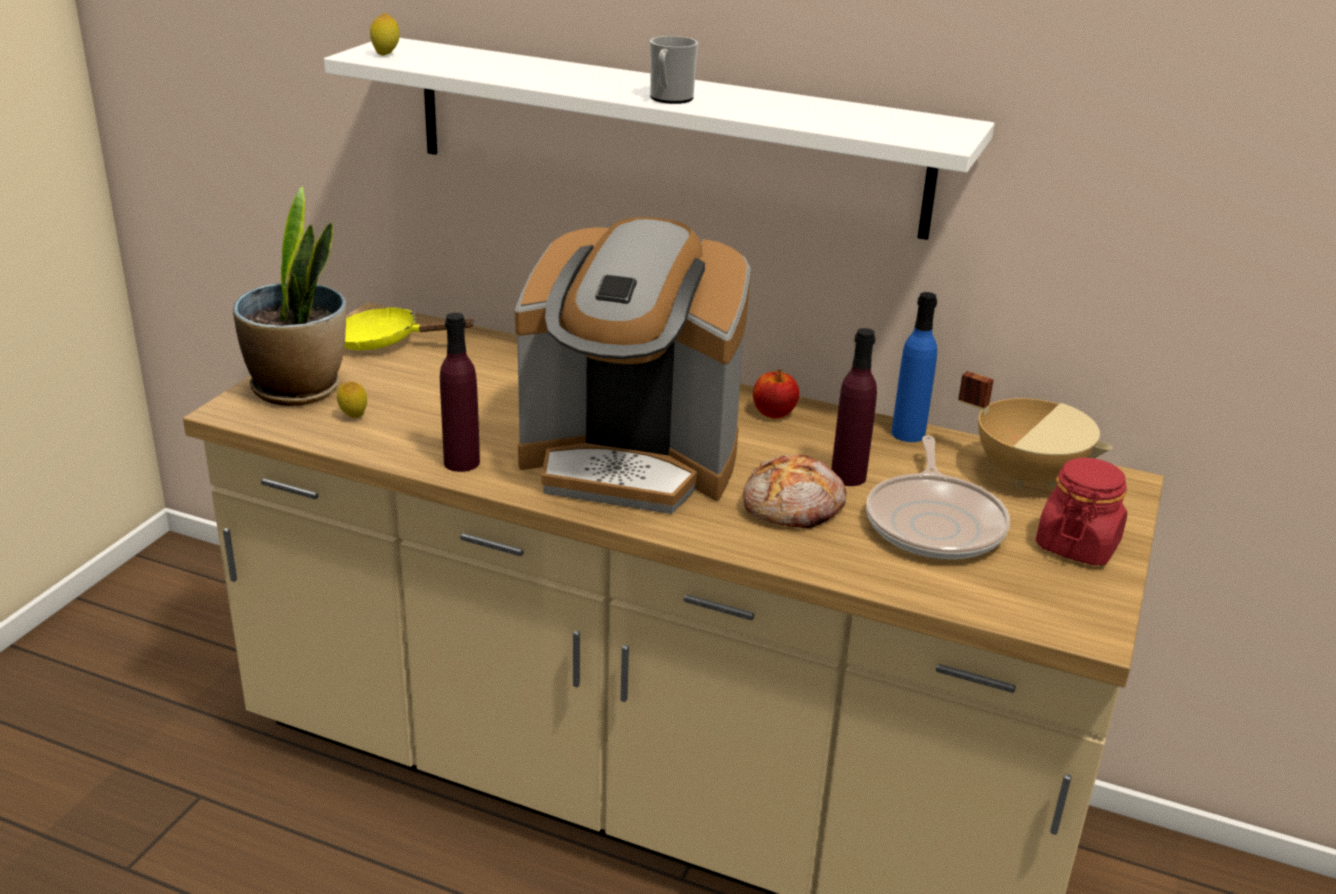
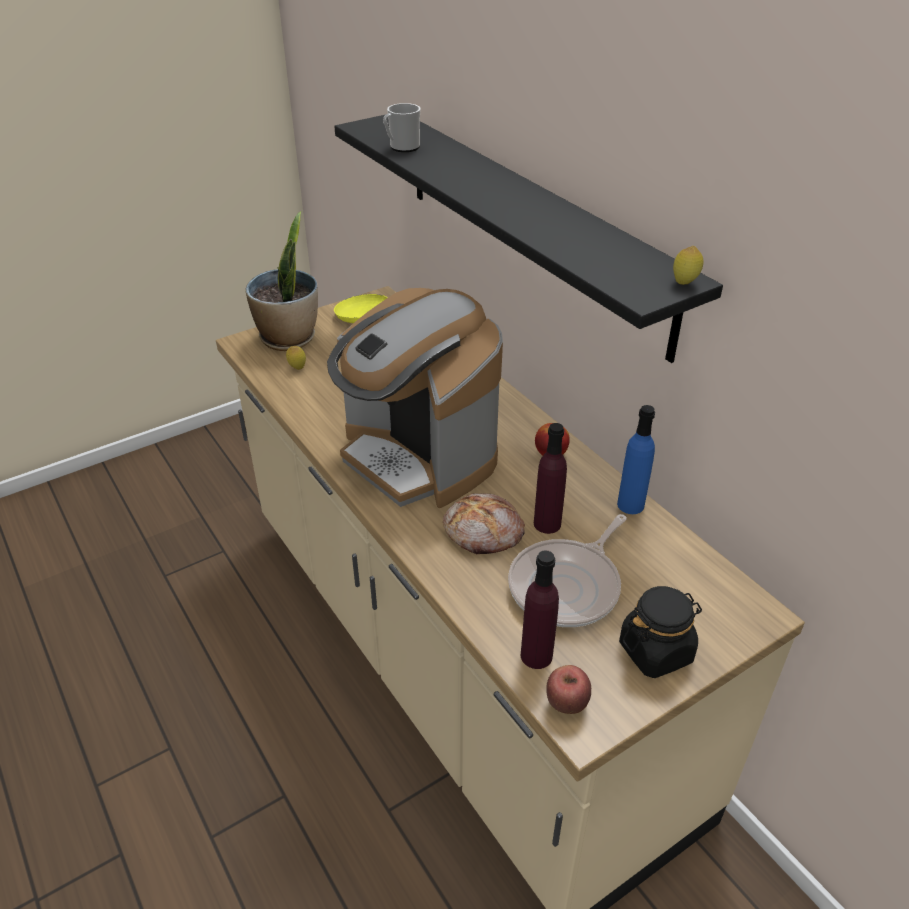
camera: 35 degrees right, 10 degrees up
white shelf [324,38,994,240] -> black shelf [334,114,723,363]
lemon [370,13,400,55] -> lemon moved to [673,246,703,285]
purple bottle [440,313,480,472] -> purple bottle moved to [521,550,559,669]
mug [650,36,698,104] -> mug moved to [383,103,421,152]
beige cooking pot [958,371,1112,488] -> none
red jar [1036,458,1127,566] -> black jar [619,586,702,678]
none -> apple [546,665,591,714]

